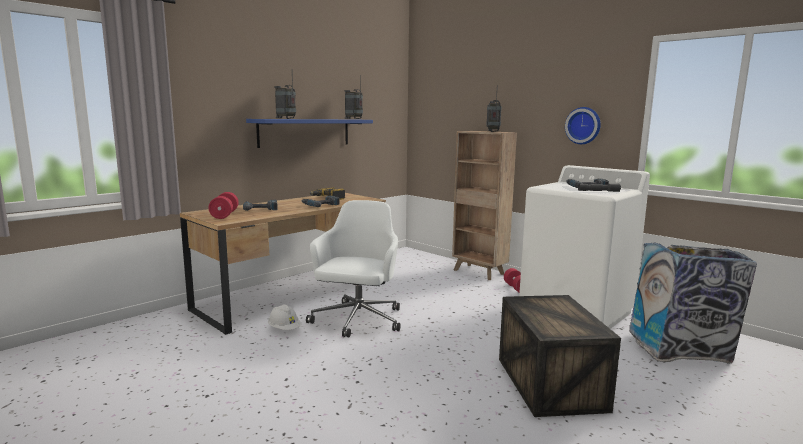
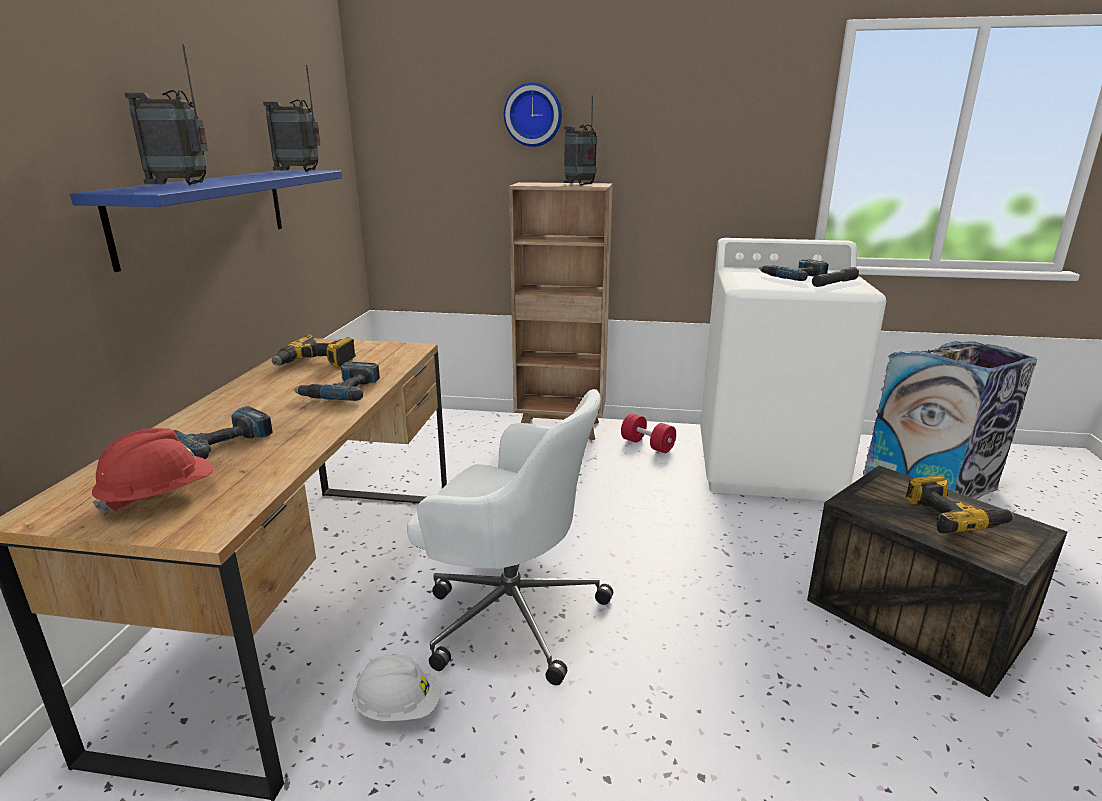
camera: 35 degrees left, 10 degrees up
red dumbbell [208,192,239,219] -> red hard hat [92,428,213,515]
white office chair [306,200,400,337] -> white office chair turned 135 degrees clockwise [407,389,613,685]
wall clock [565,107,601,144] -> wall clock moved to [504,82,562,147]
none -> power drill [905,475,1014,533]

